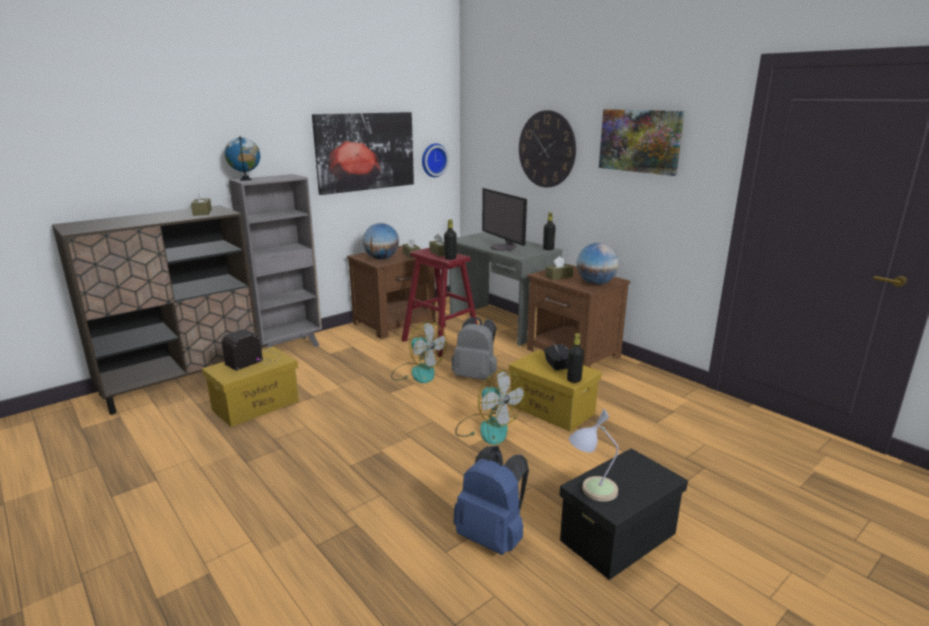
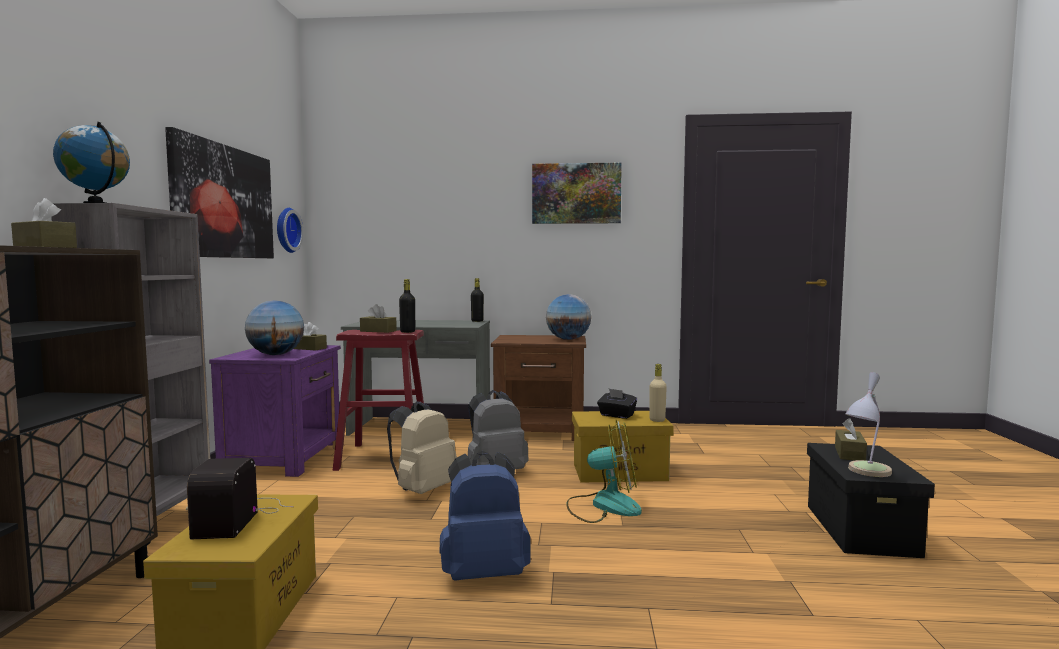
camera: 45 degrees left, 15 degrees down
brown nightstand [347,245,436,339] -> purple nightstand [209,345,341,477]
fan [391,321,447,383] -> beige backpack [387,401,457,494]
blue backpack [453,446,529,555] -> blue backpack moved to [439,451,531,581]
monitor [482,188,527,251] -> none
wall clock [519,110,576,188] -> none
brown tissue box [545,256,573,280] -> brown tissue box moved to [835,418,867,461]
black bottle [567,333,584,383] -> beige bottle [649,364,667,422]

